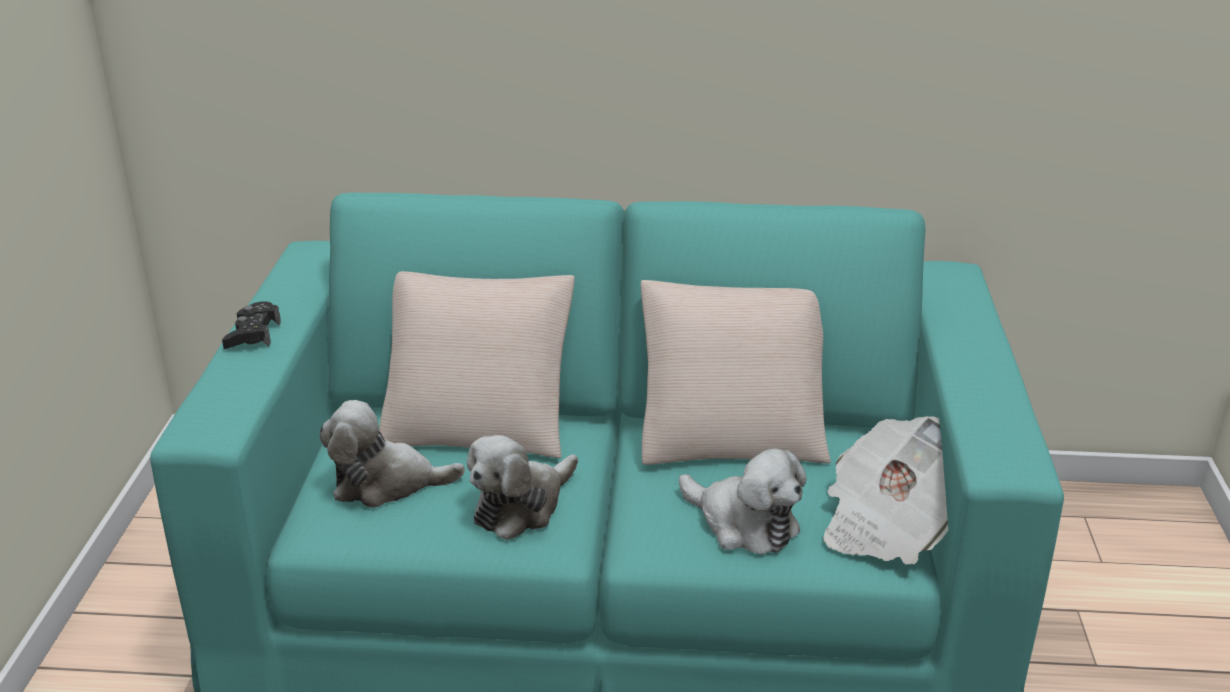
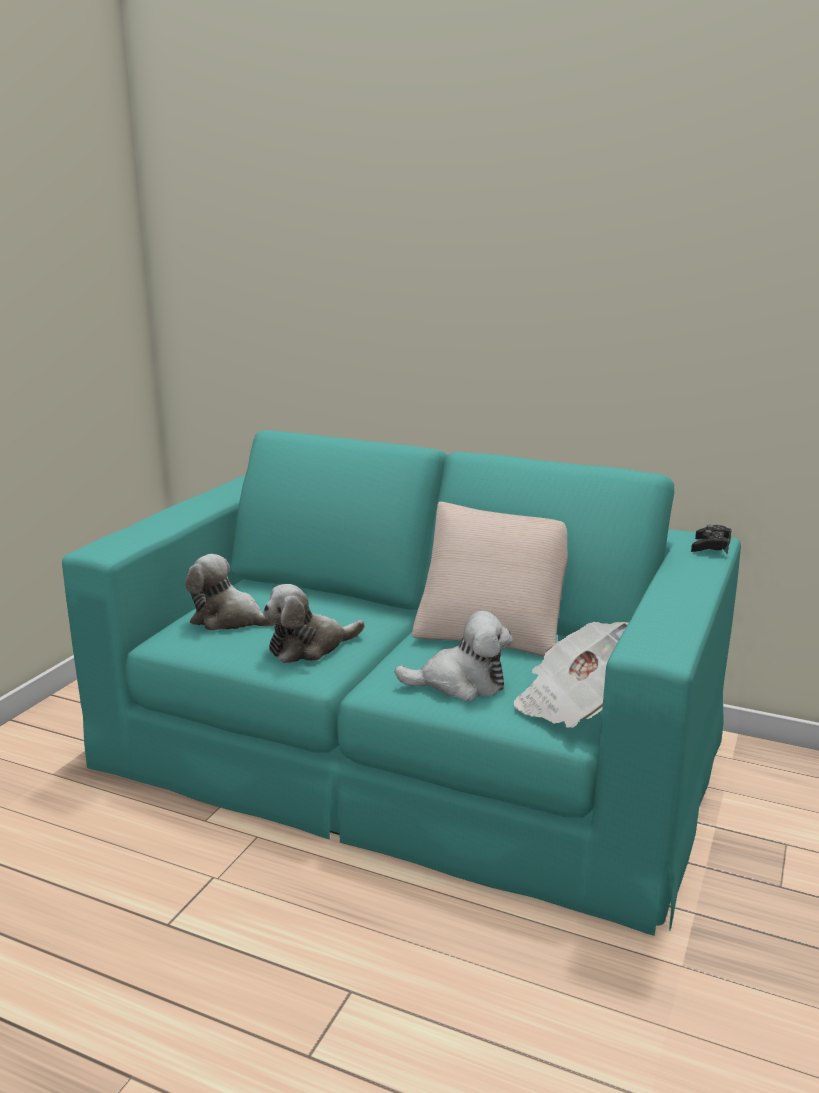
camera: 20 degrees right, 10 degrees down
black game controller [222,301,281,349] -> black game controller moved to [691,525,732,554]
beige pillow [379,271,575,458] -> none
plush toy [679,448,807,554] -> plush toy turned 60 degrees counterclockwise [395,610,513,701]

